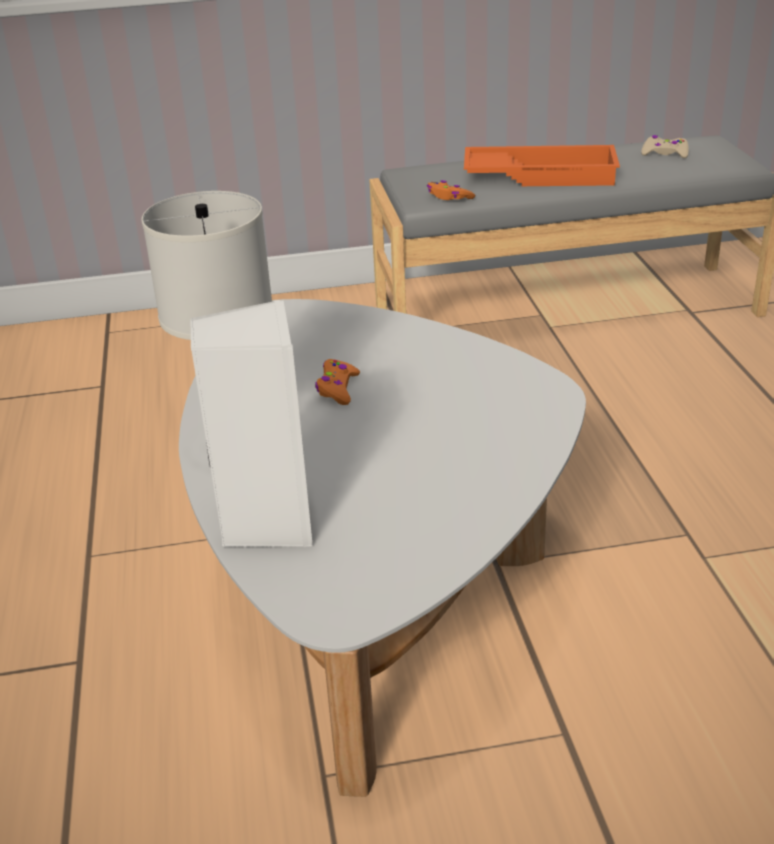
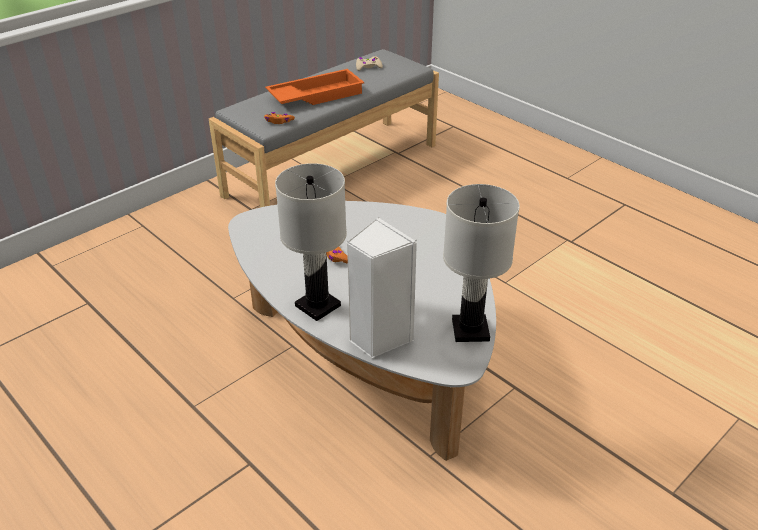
camera: 35 degrees left, 5 degrees up
none -> white table lamp [443,184,520,342]

